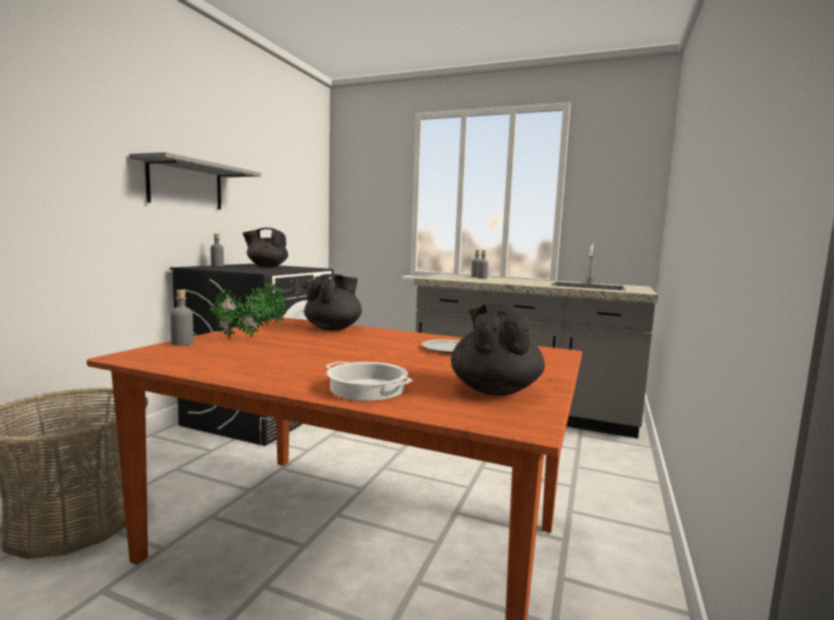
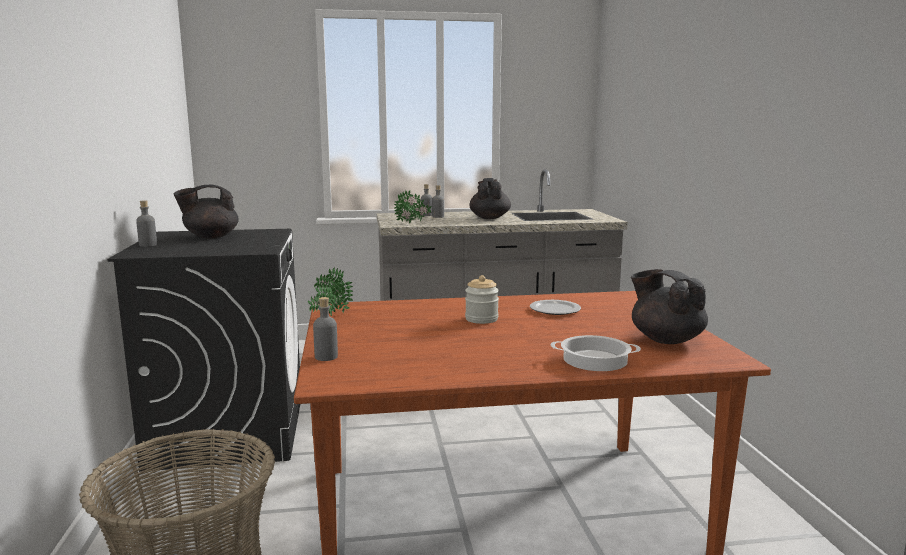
camera: 30 degrees left, 5 degrees up
grey shelf [129,152,261,210] -> none
potted plant [210,288,264,338] -> potted plant moved to [394,190,432,224]
black teapot [304,274,362,330] -> black teapot moved to [470,178,511,219]
none -> jar [465,275,499,324]

